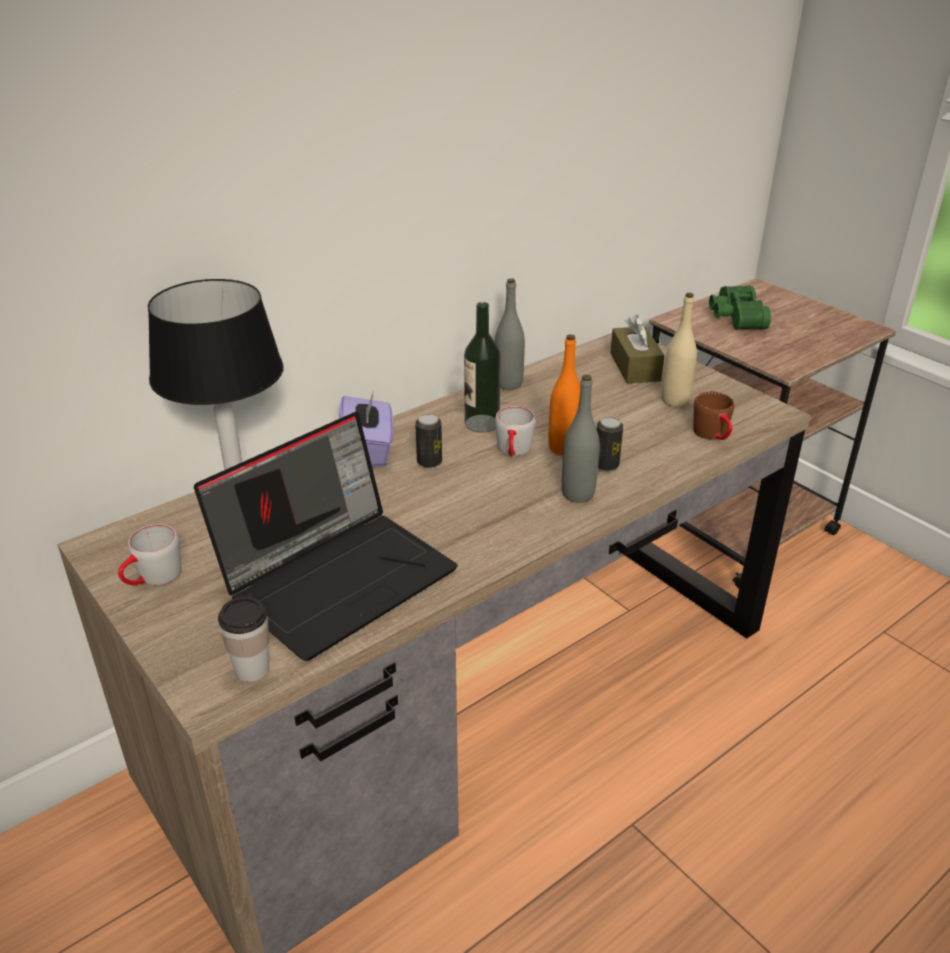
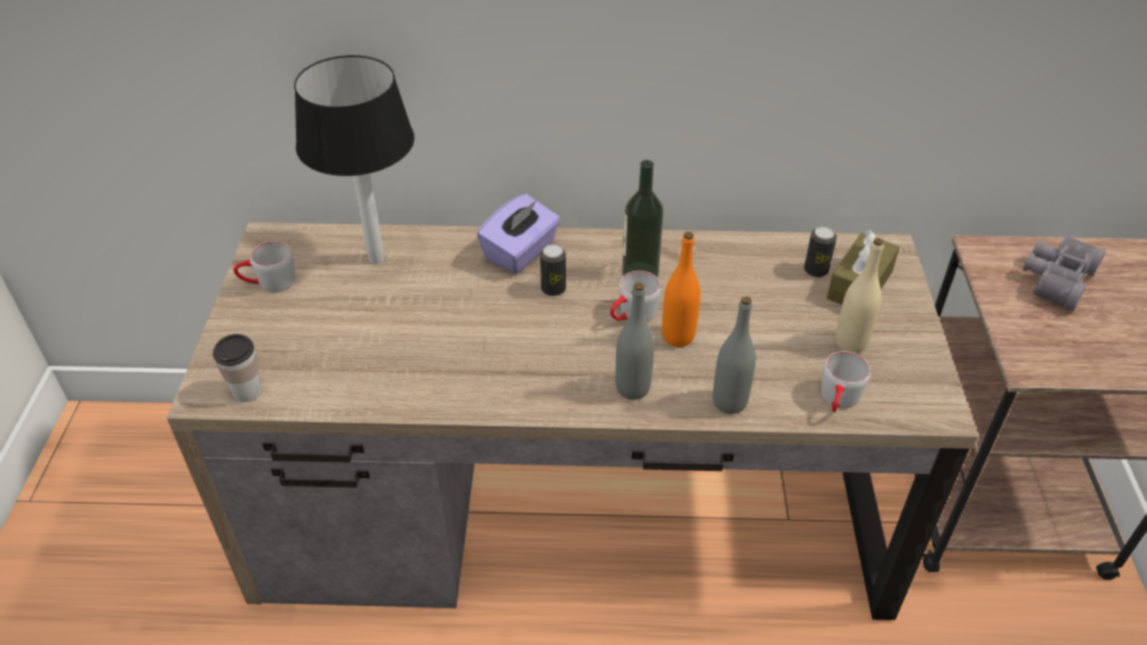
camera: 40 degrees right, 10 degrees up
laptop [194,412,458,661] -> none
grey bottle [495,278,525,390] -> grey bottle moved to [713,296,756,414]
can [597,417,623,471] -> can moved to [804,226,837,277]
brown mug [693,392,734,440] -> grey mug [821,351,870,412]
green binoculars [709,285,771,330] -> grey binoculars [1022,235,1106,311]

